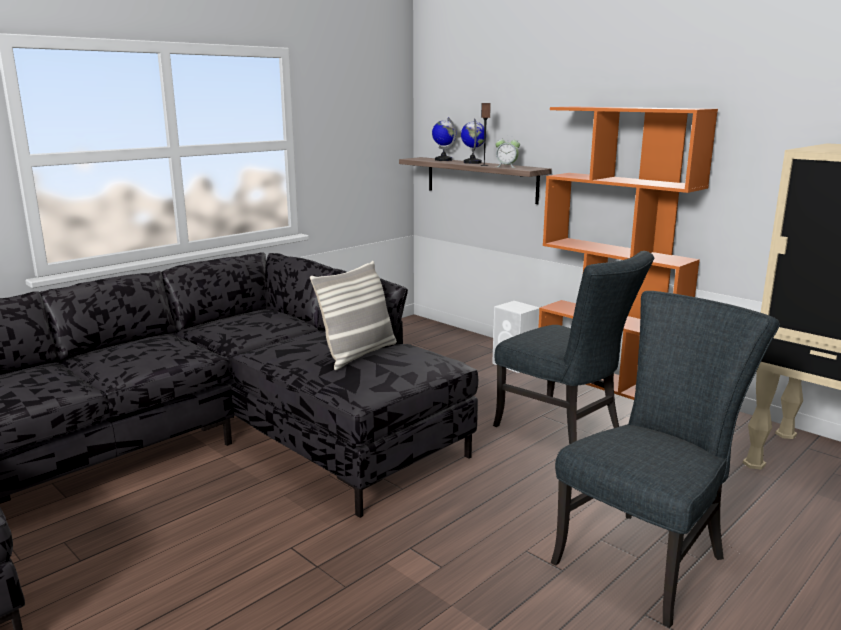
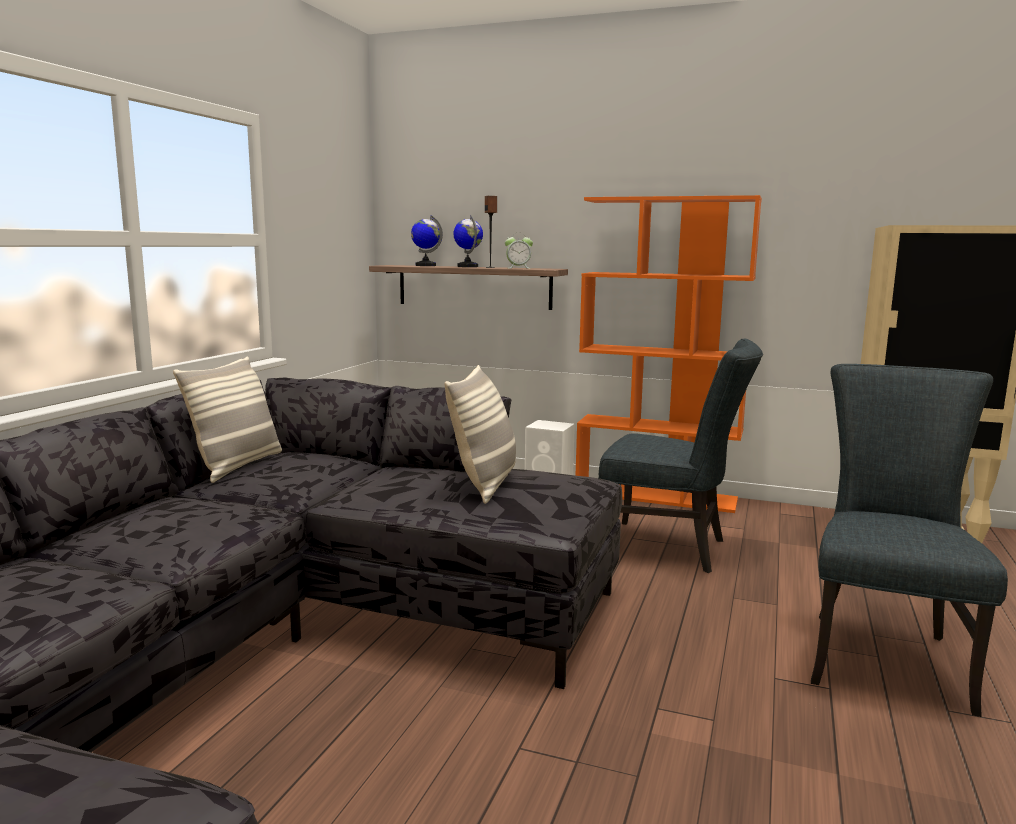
camera: 25 degrees left, 5 degrees down
none -> pillow [173,356,282,483]

